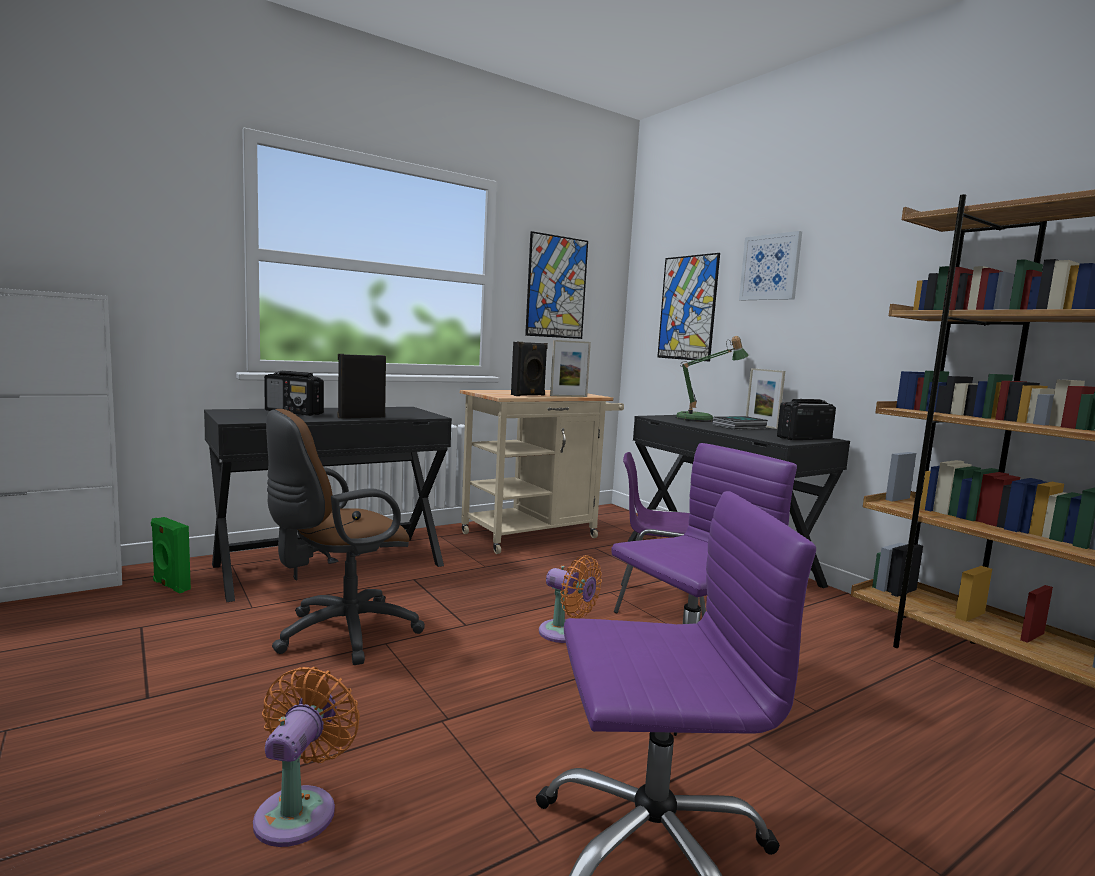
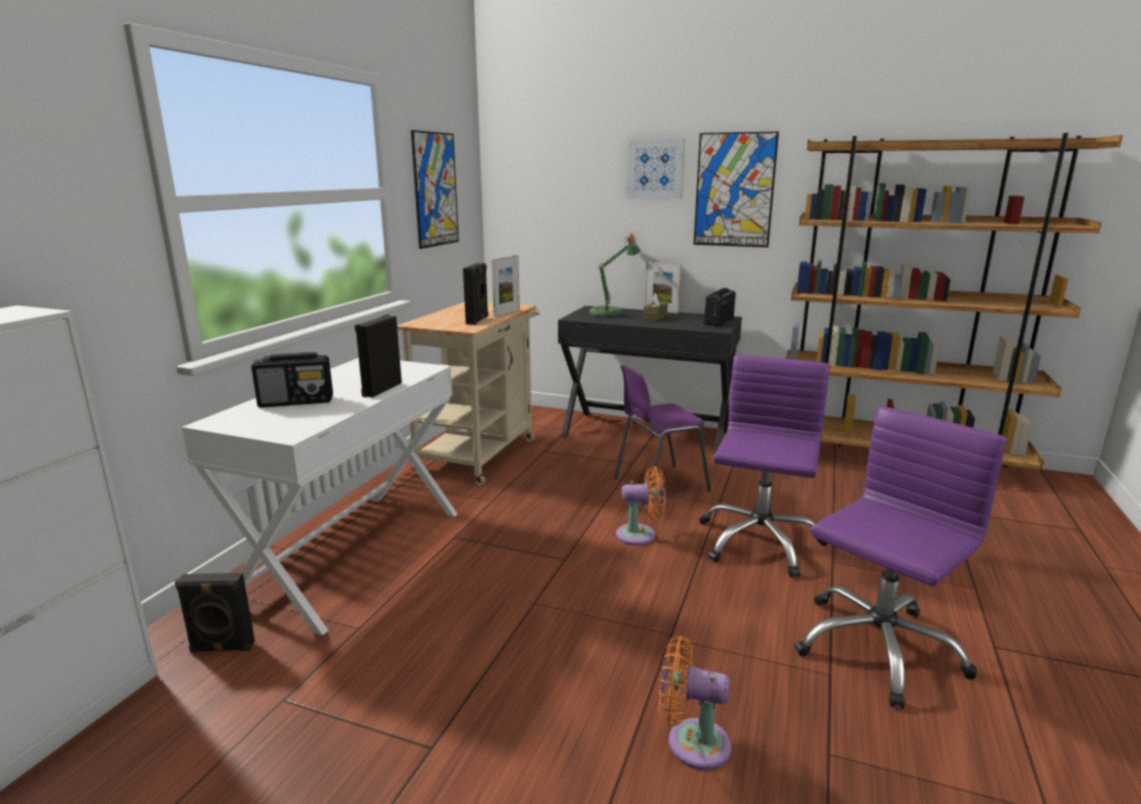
camera: 35 degrees left, 10 degrees up
green speaker [151,517,191,594] -> black speaker [175,573,255,653]
black desk [204,407,452,602] -> white desk [182,358,457,635]
orange fan [253,667,360,847] -> orange fan turned 45 degrees counterclockwise [659,636,731,770]
brown office chair [266,409,425,665] -> none
picture [657,253,720,362] -> picture moved to [693,132,779,247]
book [712,416,768,430] -> brown tissue box [643,293,668,321]

